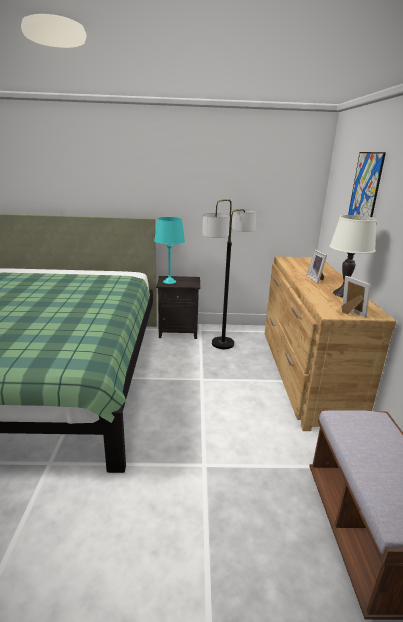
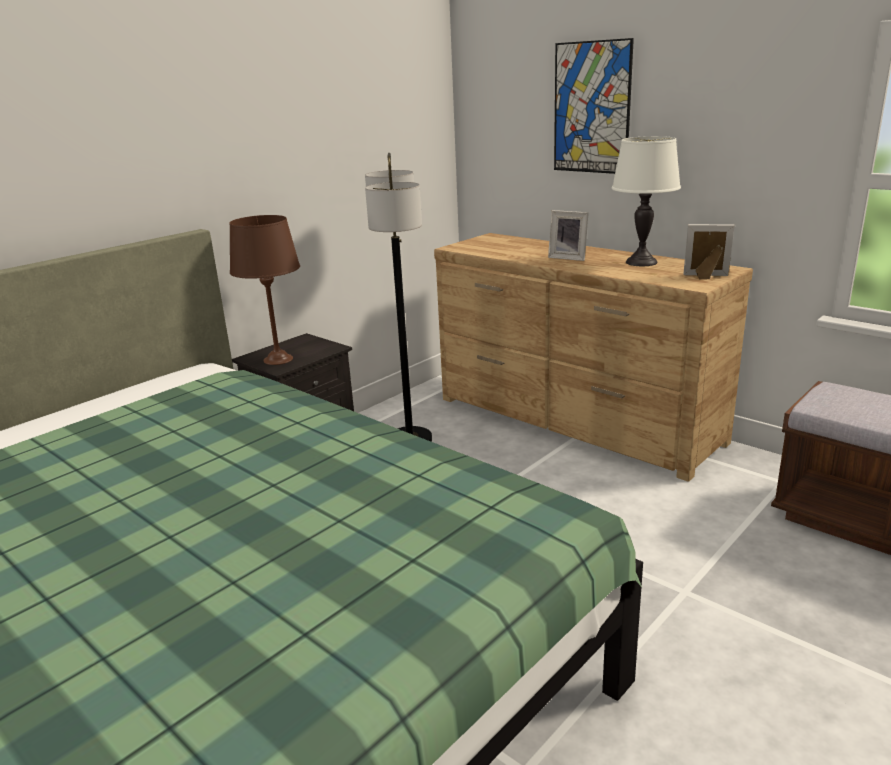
camera: 45 degrees left, 0 degrees up
turquoise table lamp [154,217,185,284] -> brown table lamp [229,215,300,365]

